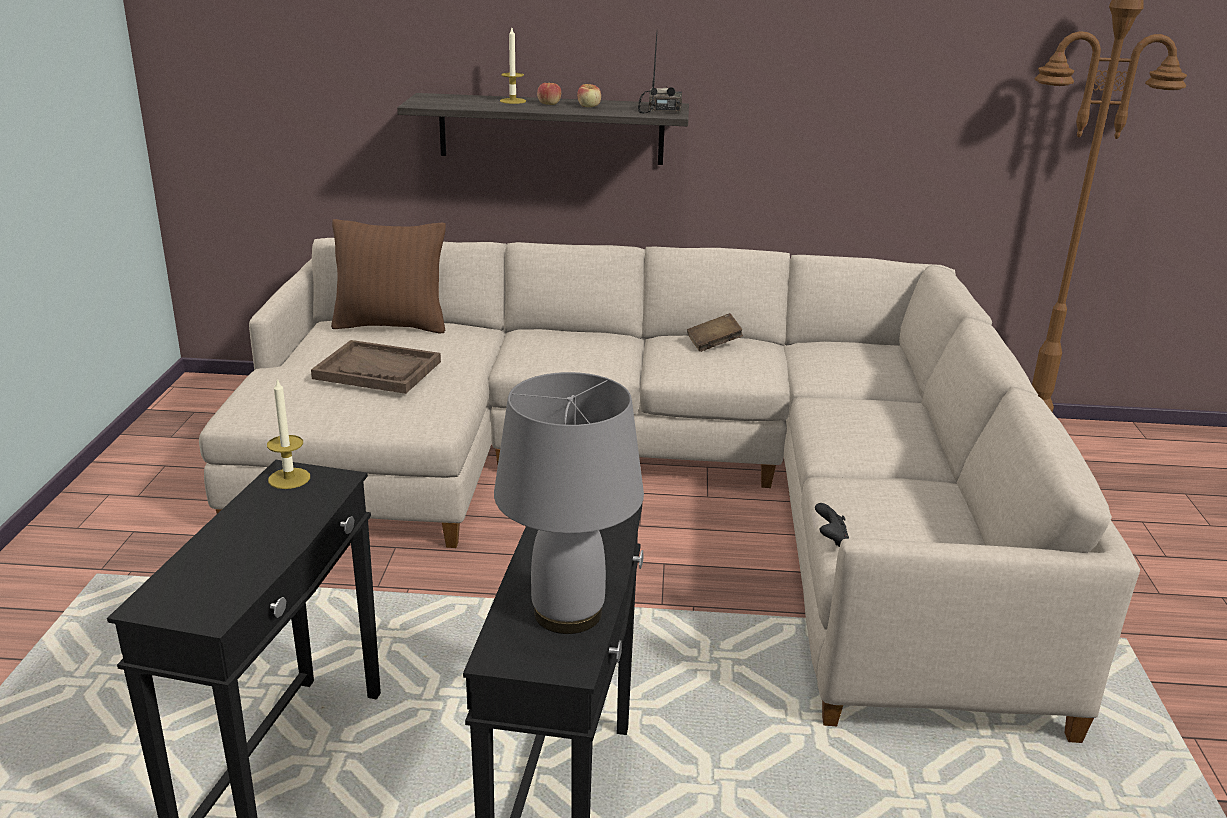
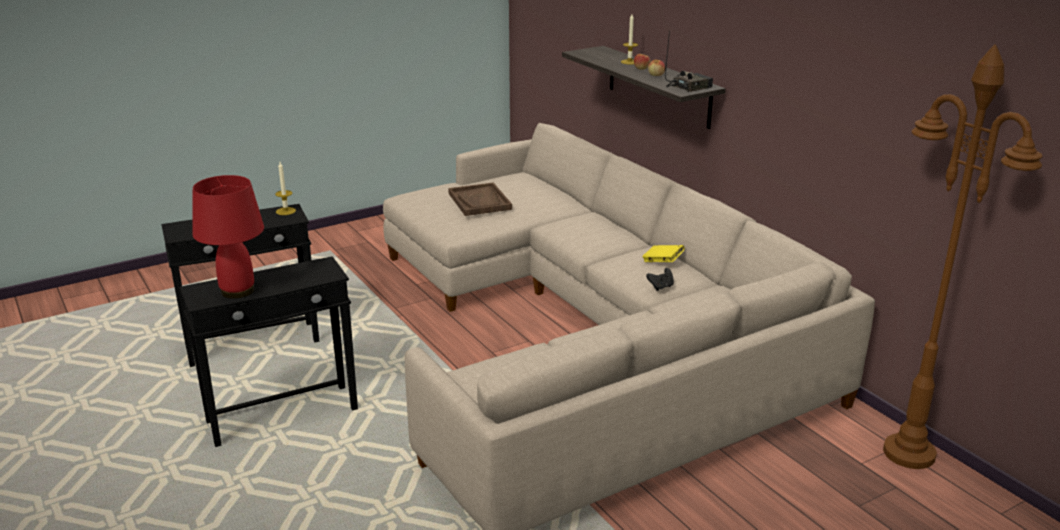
camera: 55 degrees right, 0 degrees up
brown pillow [331,219,446,334] -> none
grey table lamp [494,372,644,634] -> red table lamp [192,175,264,299]
brown book [687,313,743,352] -> yellow book [642,245,685,262]
black game controller [815,503,849,547] -> black game controller moved to [646,268,674,291]

